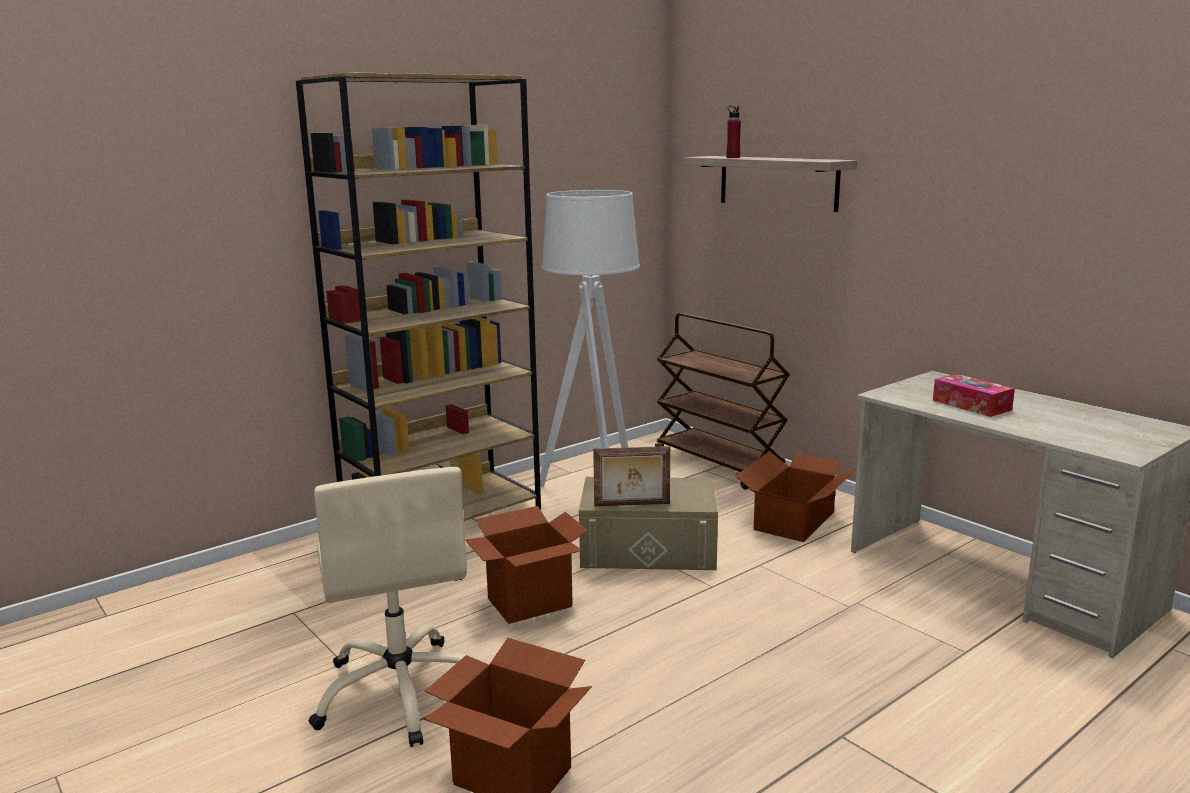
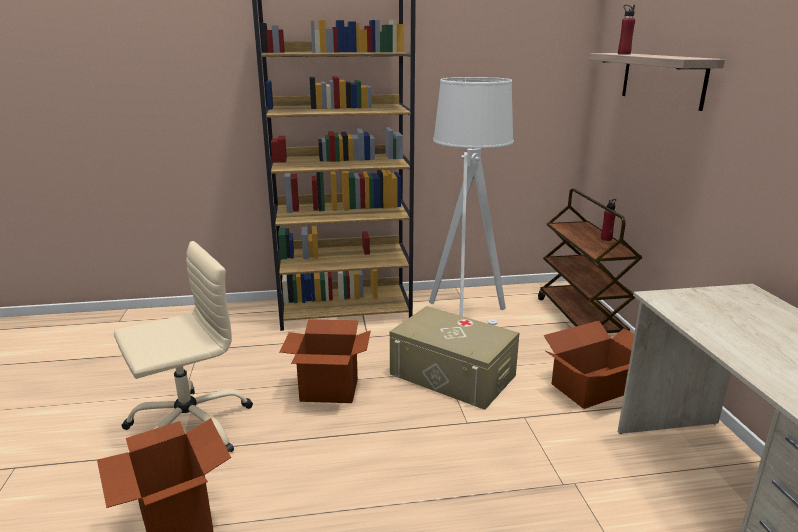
camera: 30 degrees right, 5 degrees up
beige office chair [308,467,467,747] -> beige office chair turned 135 degrees counterclockwise [114,241,253,452]
picture frame [593,446,670,507] -> none
tissue box [933,374,1015,417] -> none
none -> red bottle [601,199,616,241]

